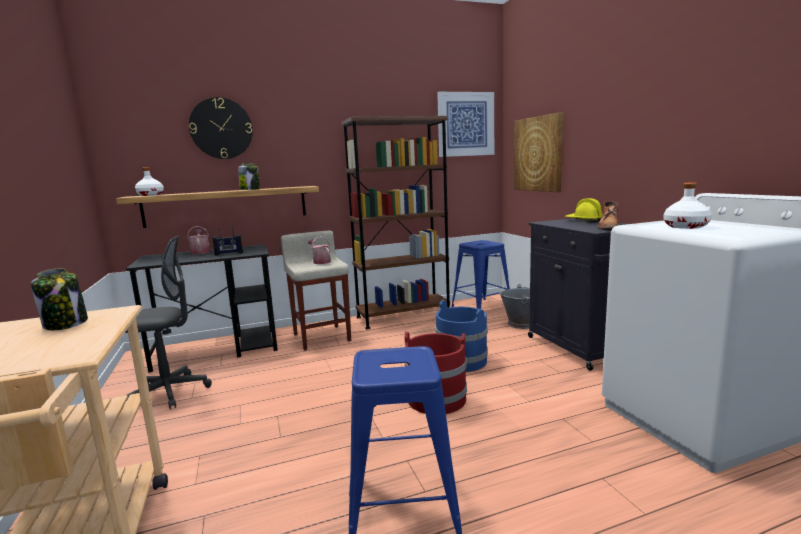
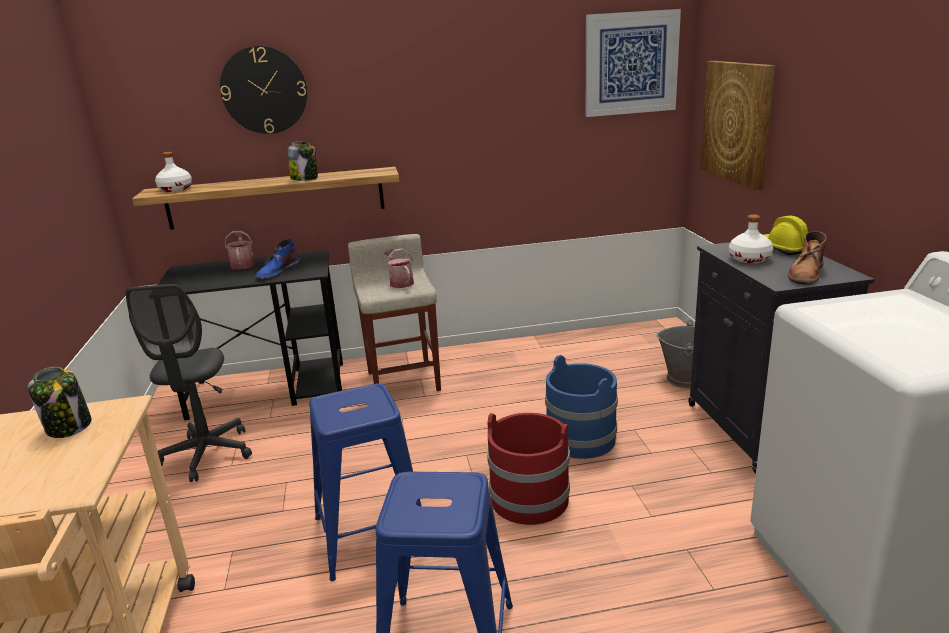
camera: 10 degrees right, 10 degrees up
grey office chair [125,235,212,409] -> grey office chair turned 90 degrees clockwise [125,284,252,482]
radio [212,226,243,256] -> blue boot [255,238,301,280]
brown bookcase [341,116,450,329] -> none
blue stool [451,240,510,309] -> blue stool moved to [309,383,421,581]
white bottle [664,182,712,229] -> white bottle moved to [729,214,773,263]

